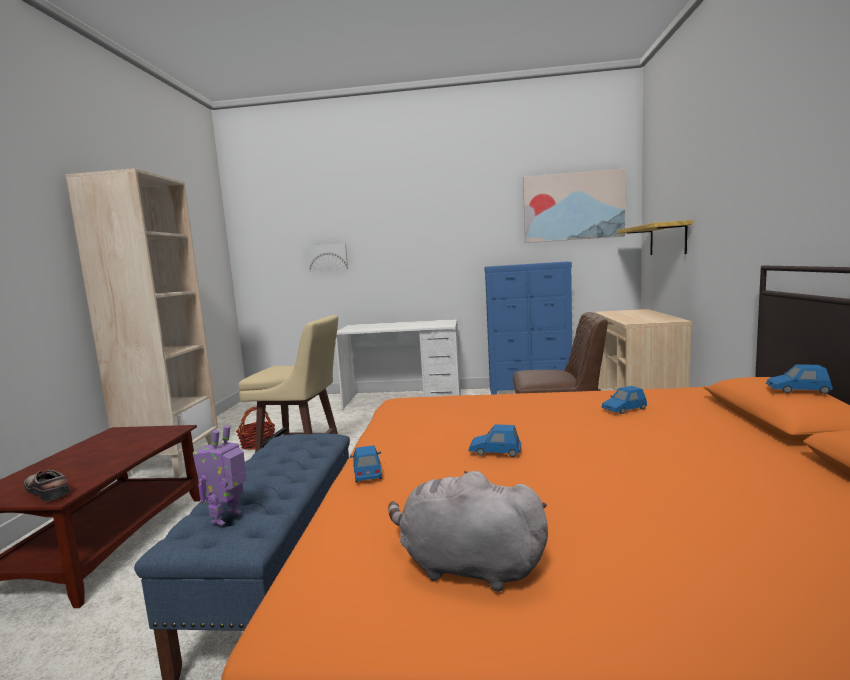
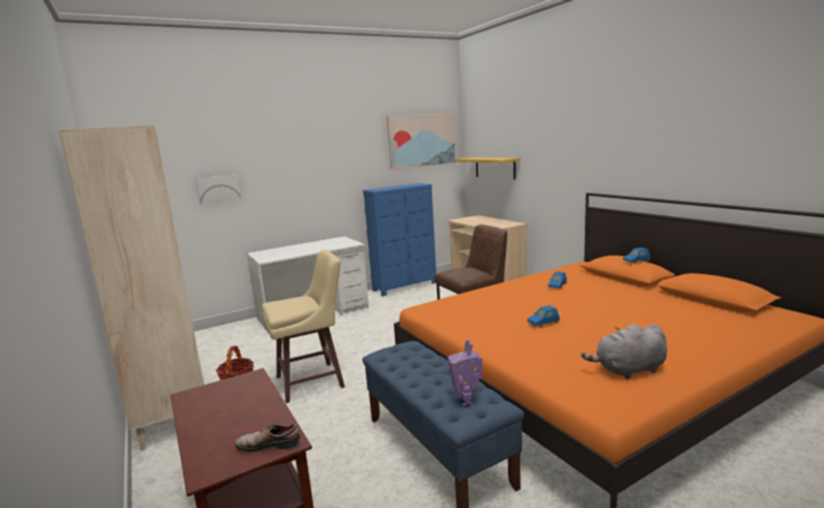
camera: 35 degrees left, 5 degrees up
blue toy car [350,445,382,482] -> none

